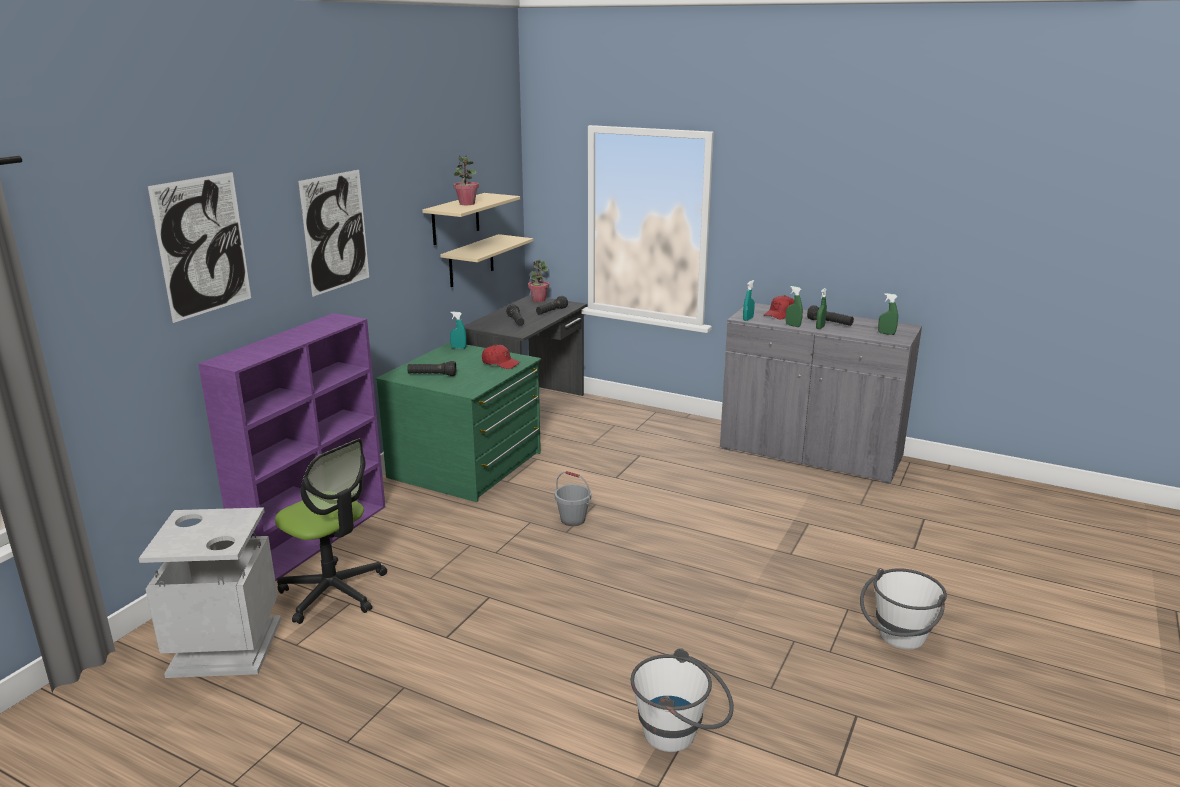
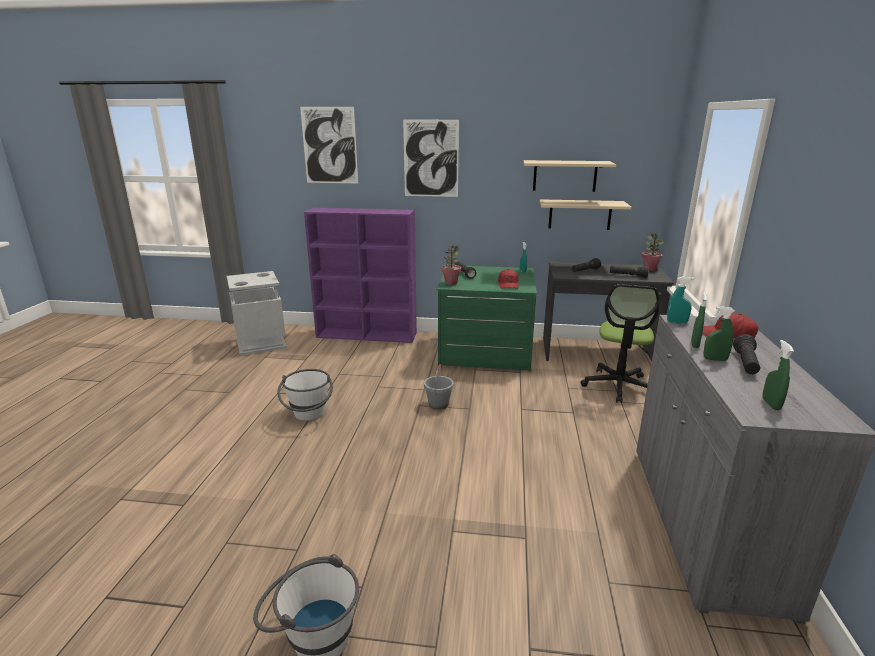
camera: 70 degrees right, 0 degrees up
office chair [275,438,387,624] -> office chair moved to [581,284,660,403]
potted plant [454,155,479,205] -> potted plant moved to [441,245,461,285]
white bucket [631,648,734,752] -> white bucket moved to [277,369,333,421]

